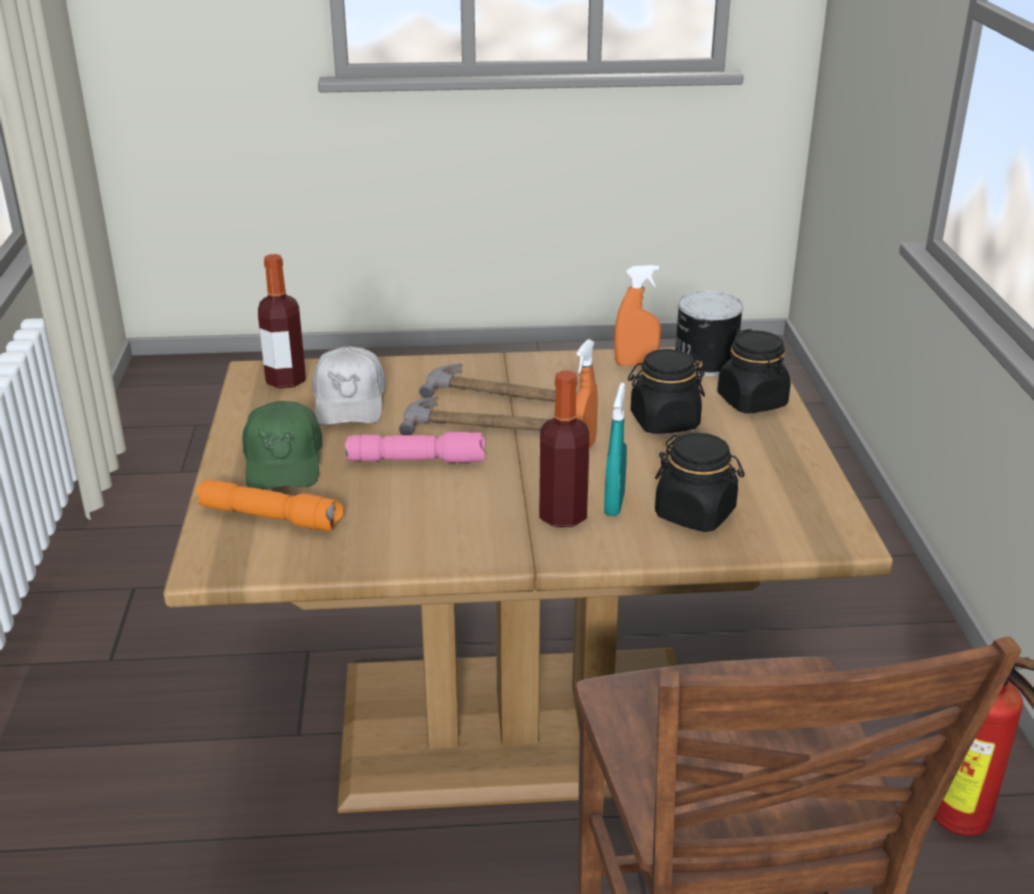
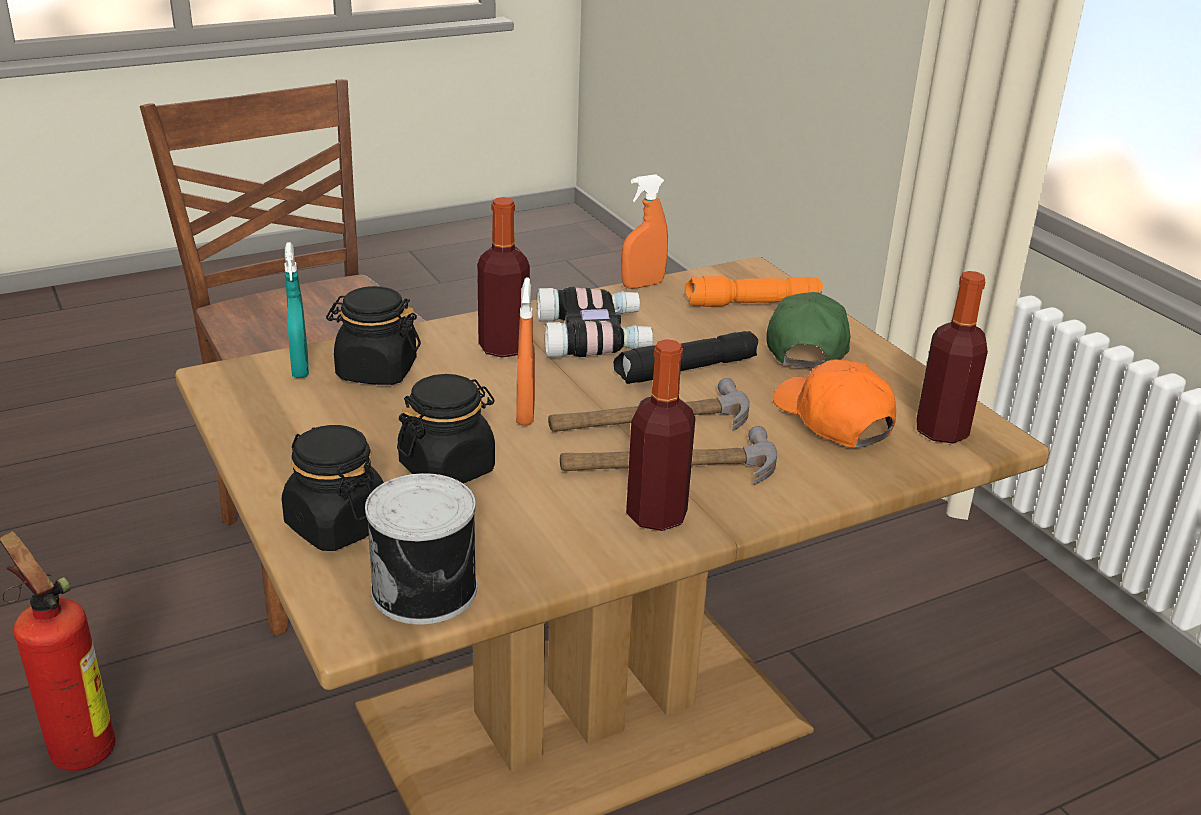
camera: 155 degrees right, 0 degrees up
green cap [242,401,322,489] -> green cap turned 45 degrees clockwise [766,292,850,368]
white cap [313,346,386,425] -> orange cap [773,359,896,448]
pink flashlight [345,432,485,463] -> black flashlight [614,331,758,384]
turquoise spray bottle [604,383,627,516] -> turquoise spray bottle moved to [284,242,309,378]
orange spray bottle [614,265,661,366] -> orange spray bottle moved to [621,174,668,289]
none -> binoculars [537,287,653,358]
none -> bottle [626,339,695,531]

